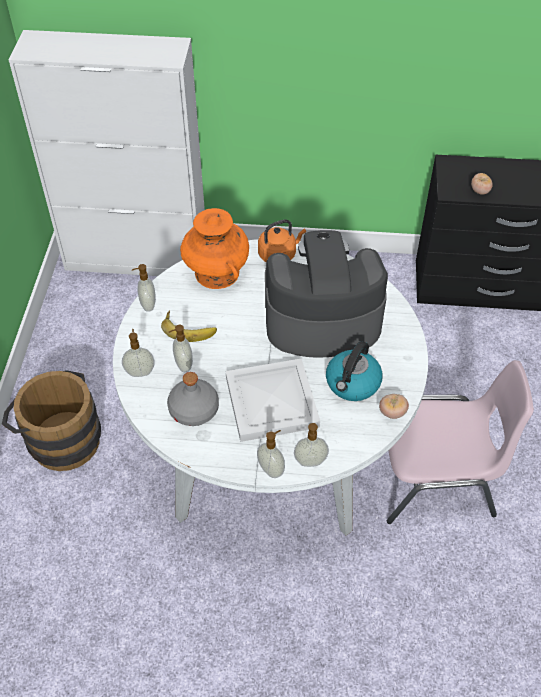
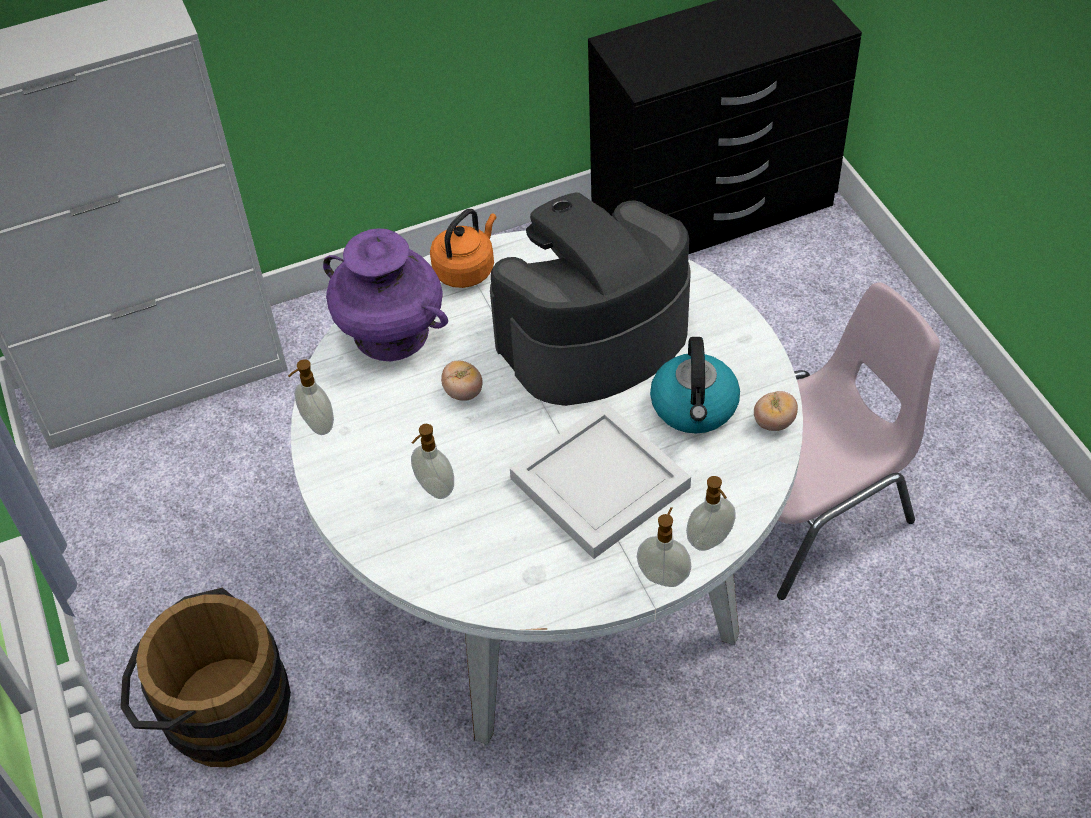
camera: 25 degrees left, 0 degrees up
soap dispenser [122,329,155,377] -> none
banana [161,310,217,342] -> none
grey bottle [167,372,219,426] -> none
orange vase [180,208,249,289] -> purple vase [323,228,448,361]
tomato [471,173,493,195] -> tomato moved to [441,361,482,401]

